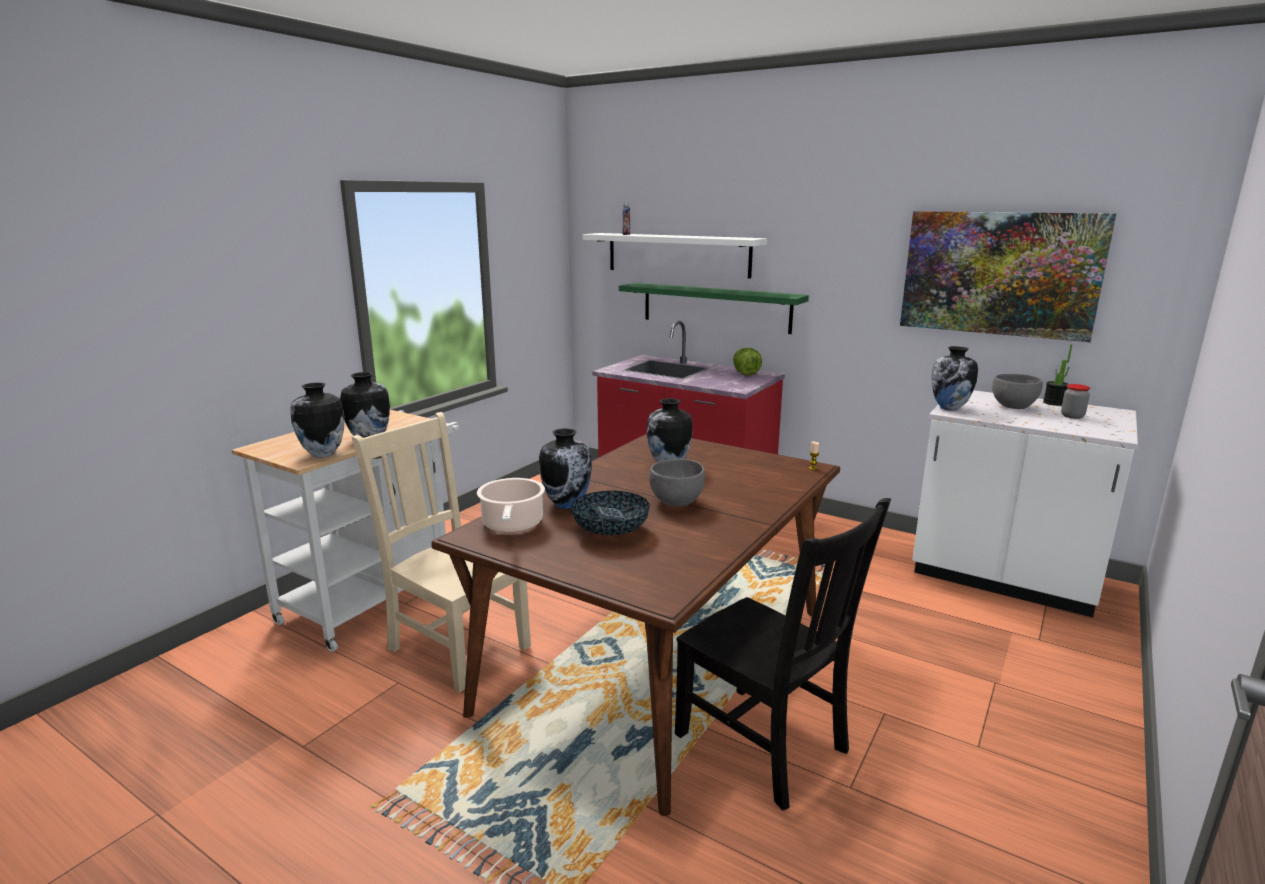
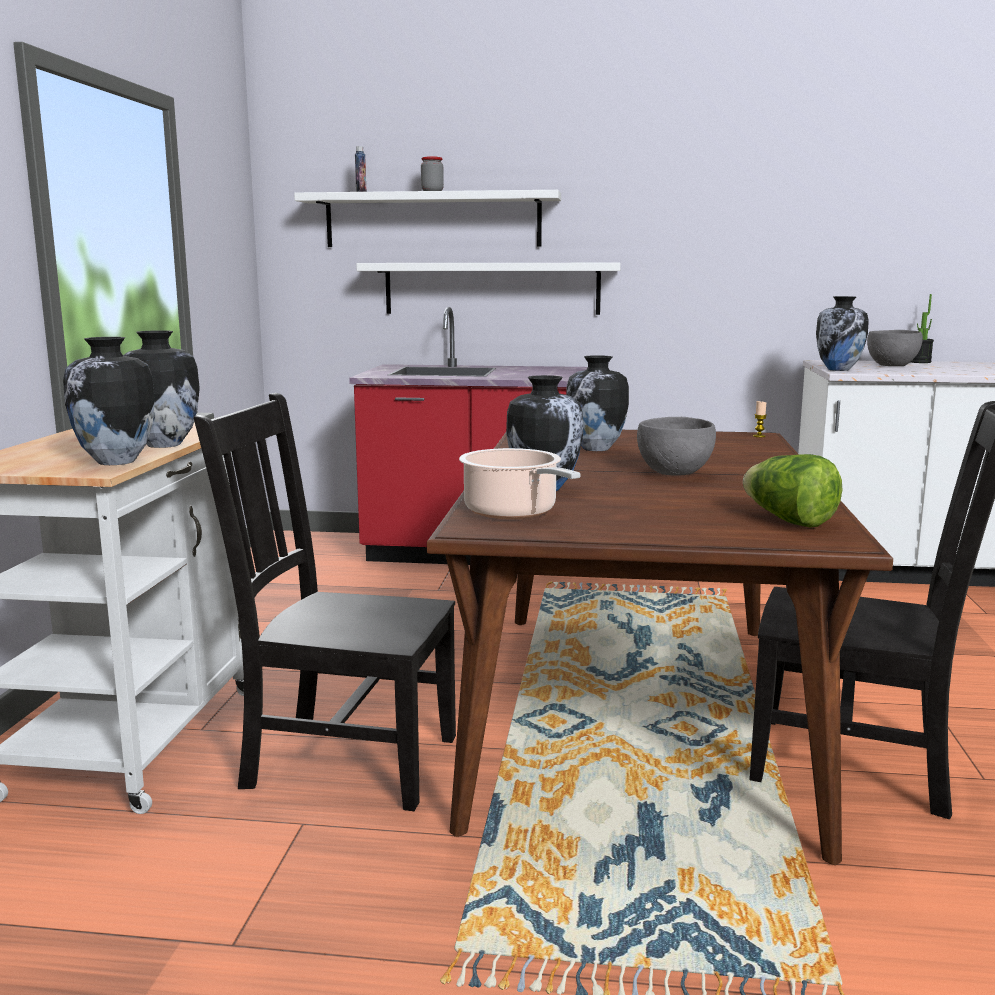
camera: 25 degrees left, 5 degrees down
beige chair [352,412,531,693] -> black chair [194,393,456,811]
bowl [571,491,650,535] -> none
green shelf [619,283,809,334] -> white shelf [356,263,621,315]
lettuce [733,348,762,376] -> lettuce moved to [743,454,842,527]
picture [900,211,1116,342] -> none
jar [1061,384,1090,419] -> jar moved to [421,156,444,191]

